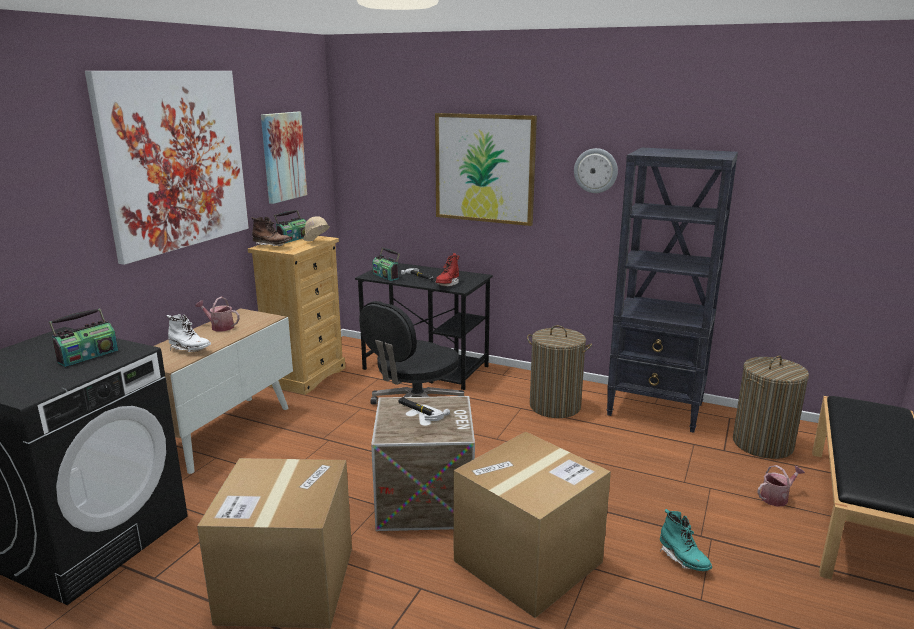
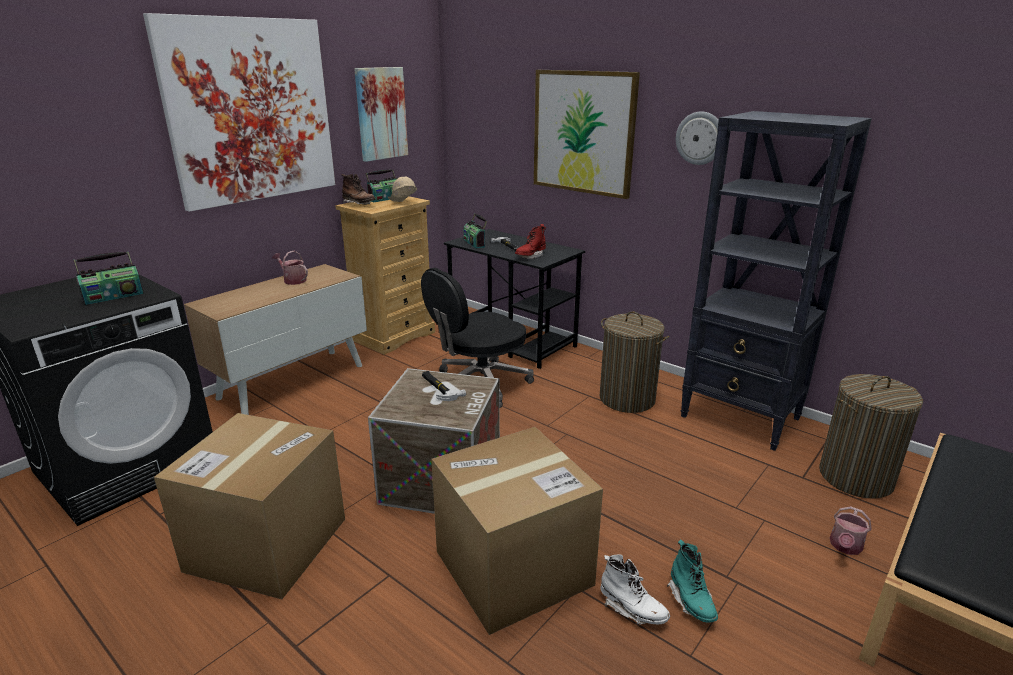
camera: 15 degrees right, 5 degrees up
white boot [167,314,211,352] -> white boot moved to [601,554,670,625]
watering can [757,465,805,507] -> watering can turned 135 degrees clockwise [830,506,872,555]

